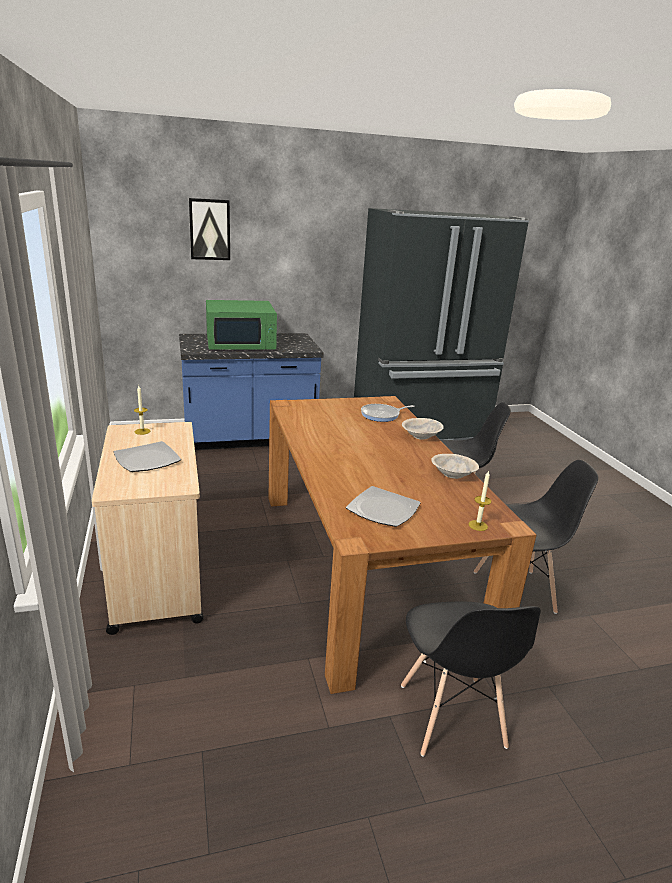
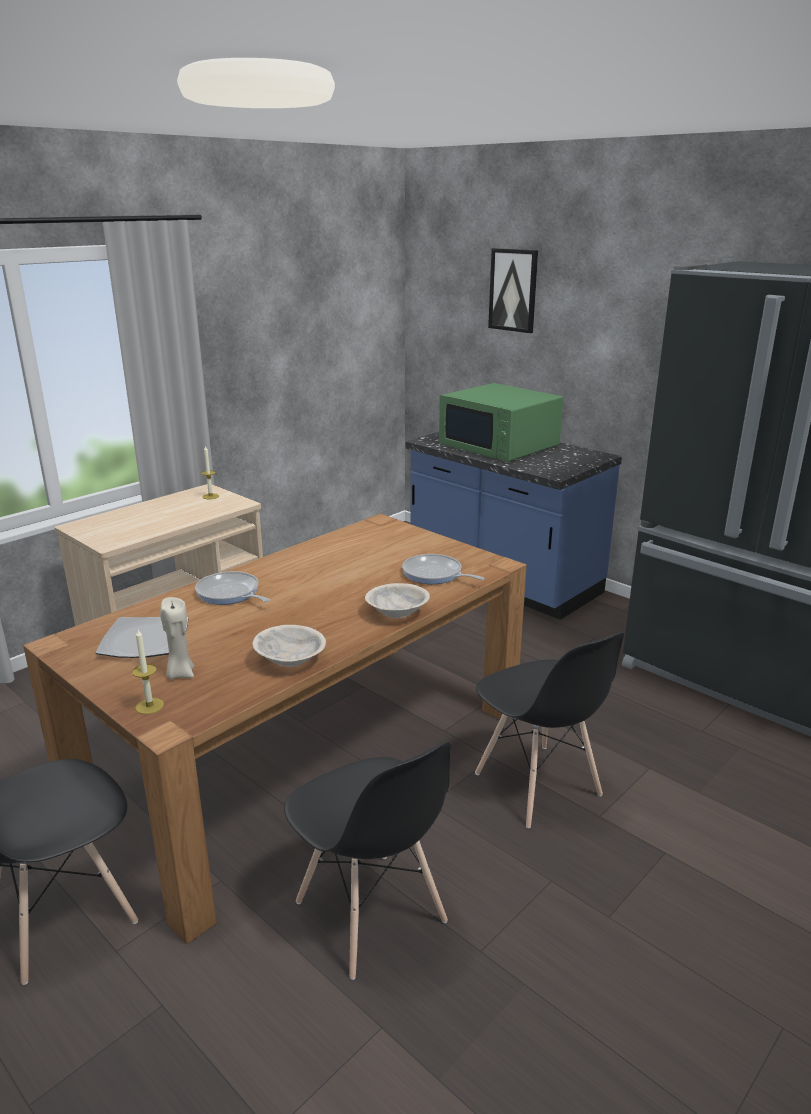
camera: 60 degrees right, 0 degrees up
plate [114,441,181,472] -> none
none -> beige candle [160,597,194,679]
none -> frying pan [195,571,271,605]

